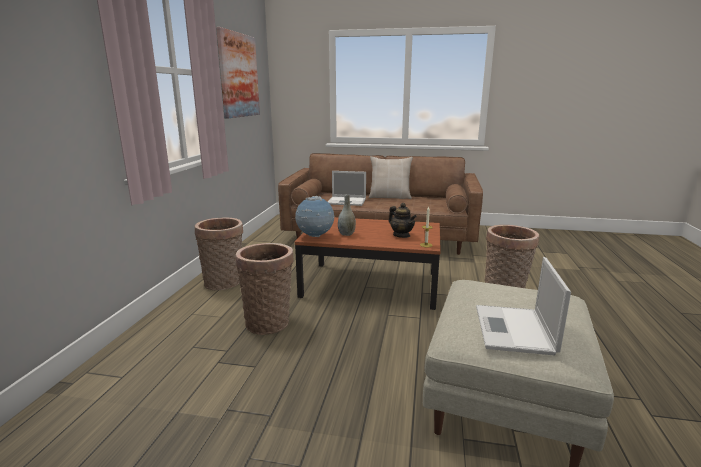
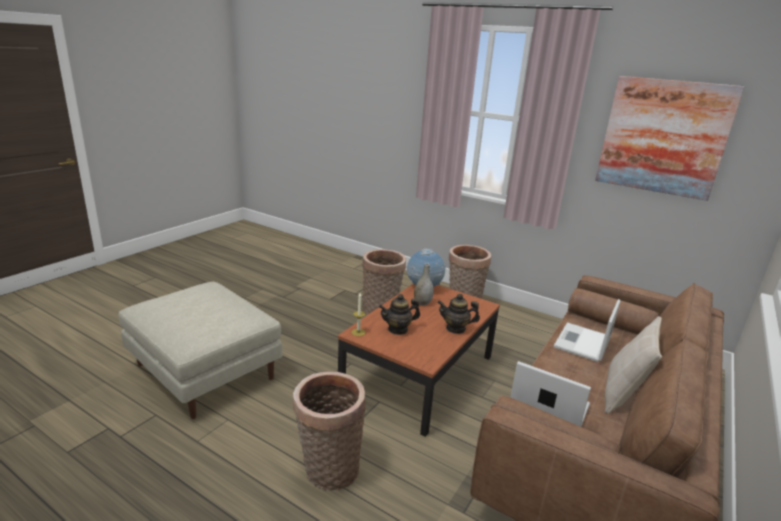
camera: 110 degrees right, 5 degrees up
laptop [476,257,571,356] -> laptop moved to [510,361,591,427]
none -> teapot [437,294,480,334]

